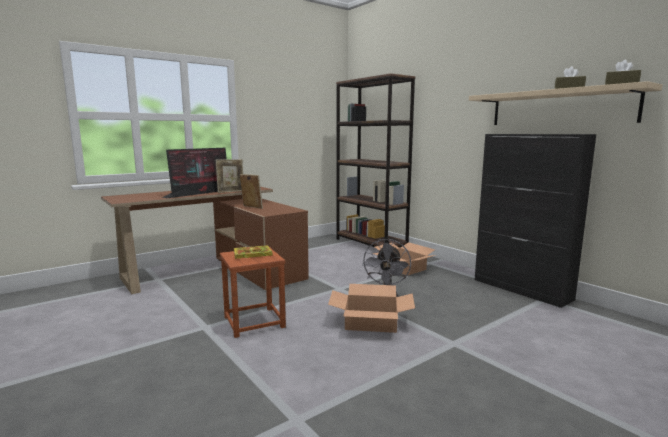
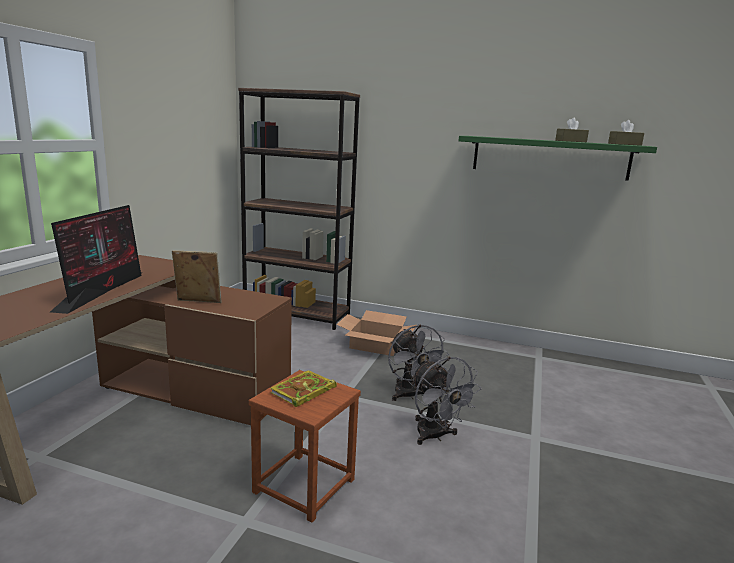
camera: 35 degrees left, 5 degrees up
picture frame [216,159,243,193] -> none
cardboard box [328,284,415,333] -> grey fan [412,356,482,445]
beige shelf [469,81,663,125] -> green shelf [458,136,657,181]
black cabinet [475,134,596,308] -> none

